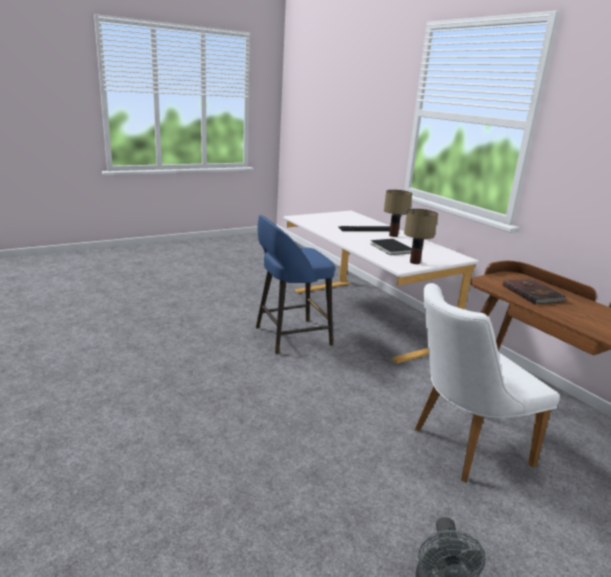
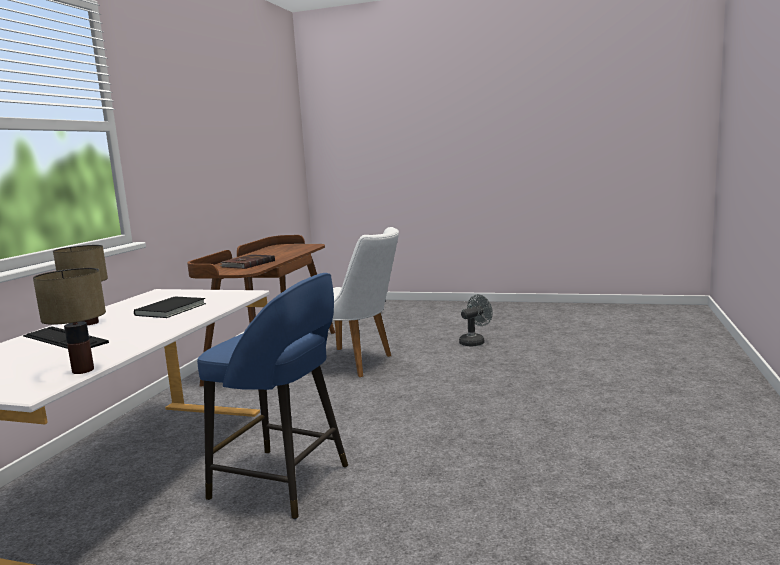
camera: 130 degrees left, 10 degrees down
table lamp [404,209,438,264] -> table lamp moved to [33,268,106,374]

